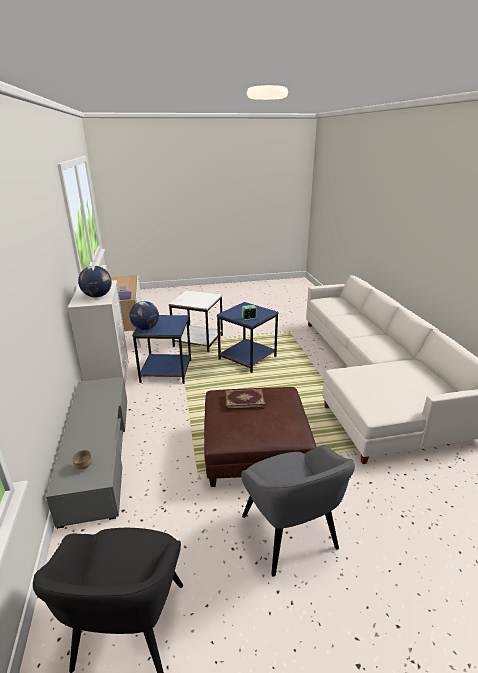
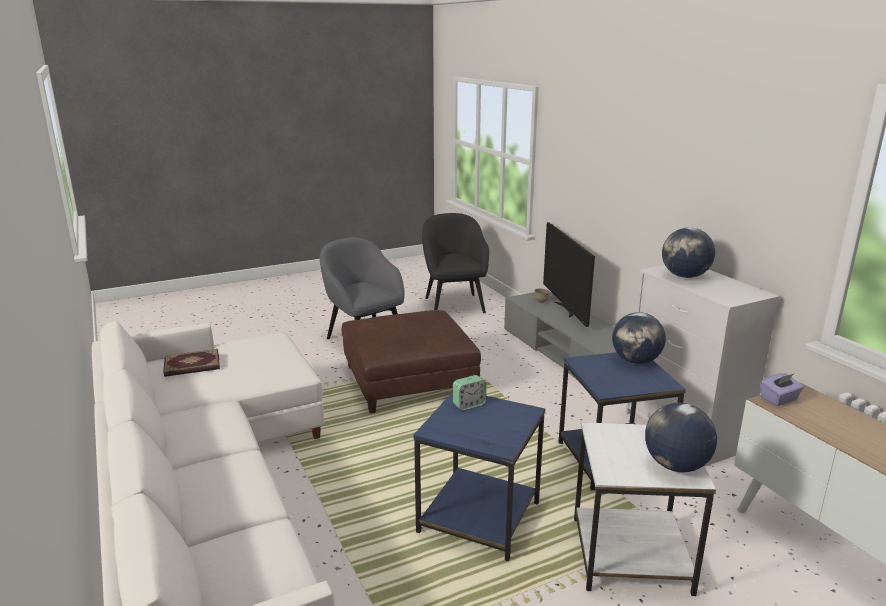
camera: 165 degrees right, 5 degrees down
book [225,389,265,410] -> book moved to [163,349,220,377]
none -> television [543,222,595,327]
none -> globe [645,403,717,472]

